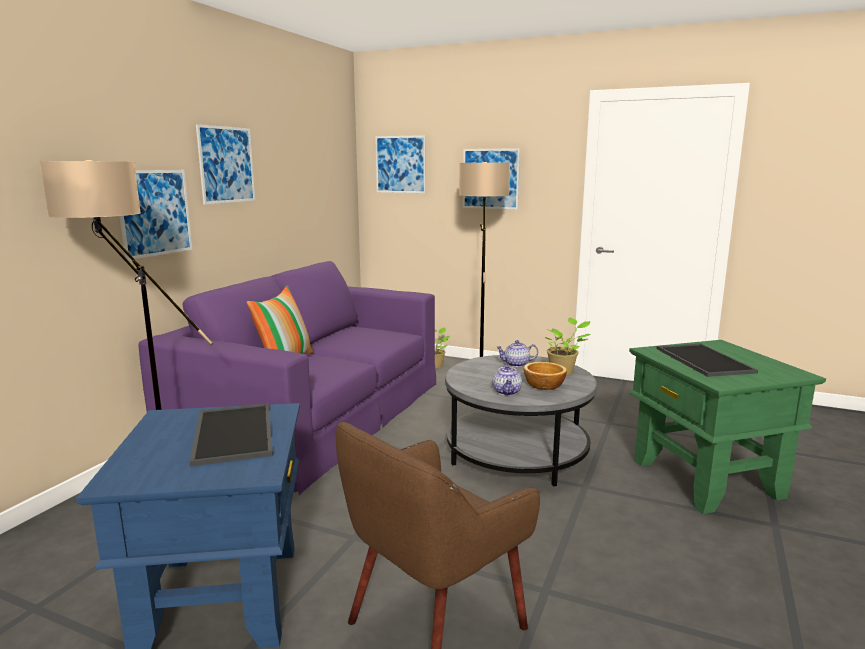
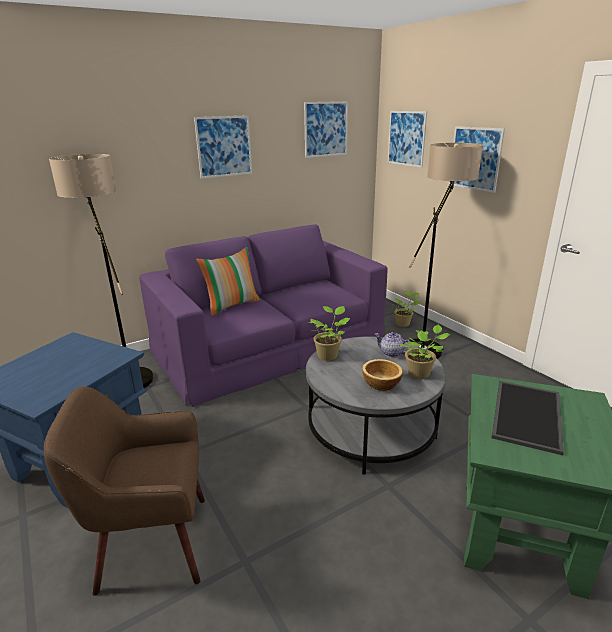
camera: 35 degrees right, 10 degrees up
picture [120,170,192,260] -> picture moved to [304,101,348,158]
tray [189,403,273,466] -> none
teapot [493,364,522,396] -> none
none -> potted plant [308,306,350,361]

